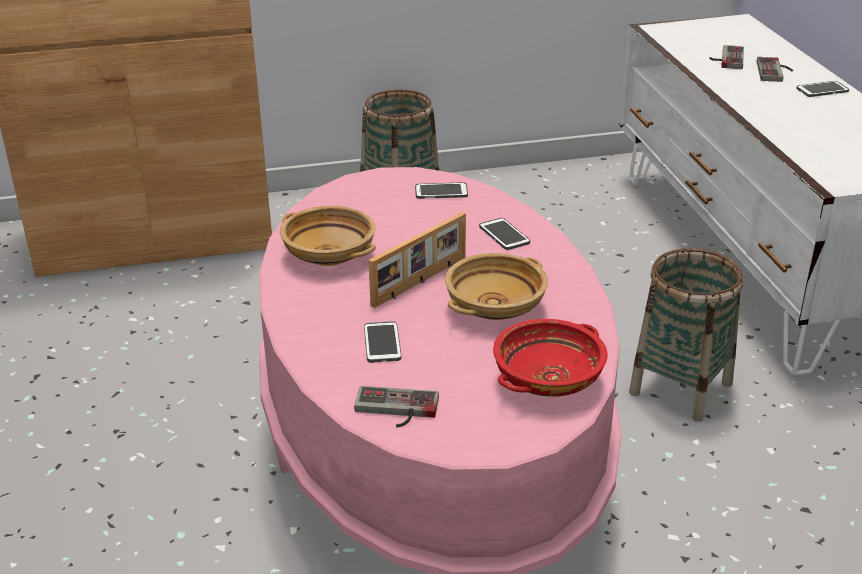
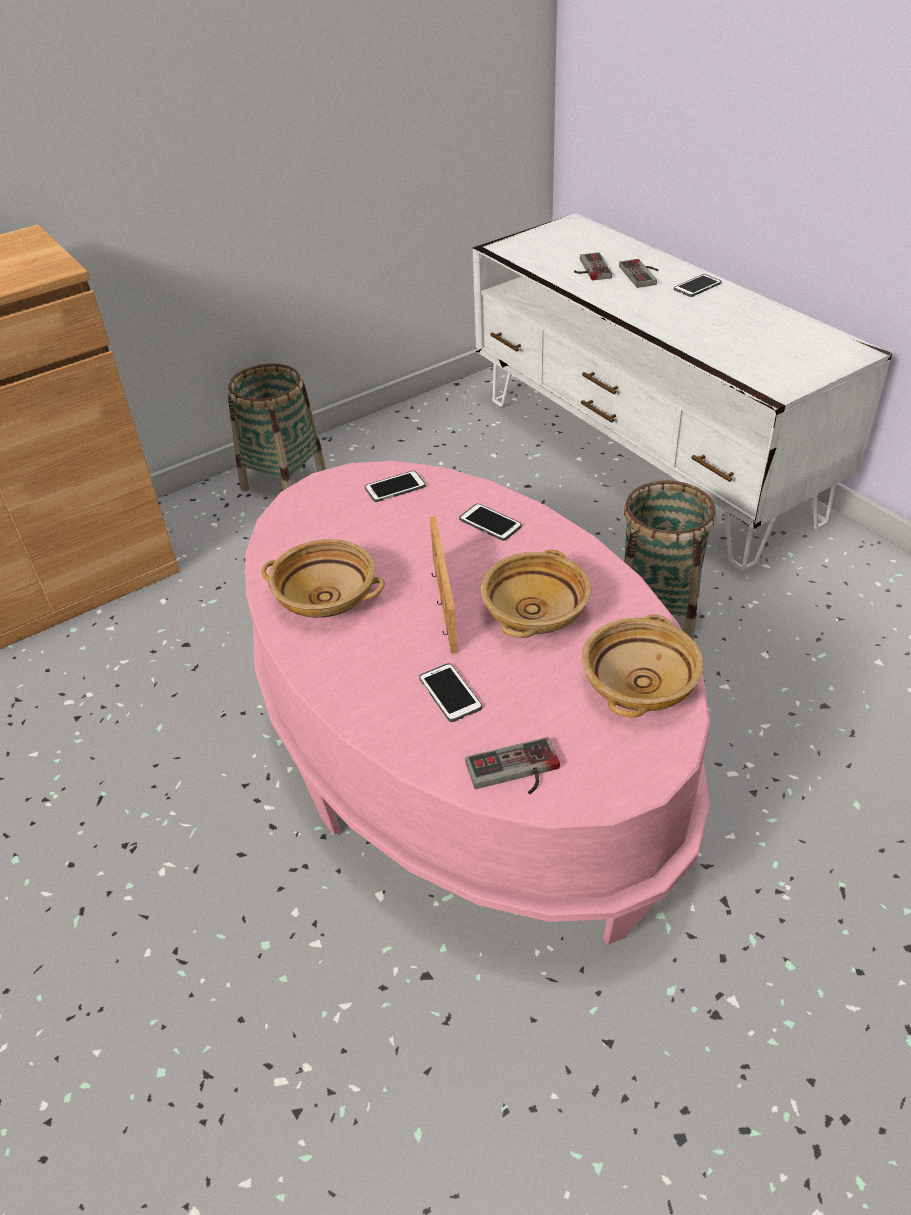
camera: 20 degrees left, 10 degrees up
picture frame [368,212,466,308] -> picture frame turned 150 degrees clockwise [430,517,458,654]
red bowl [493,319,608,397] -> beige bowl [582,615,704,718]

